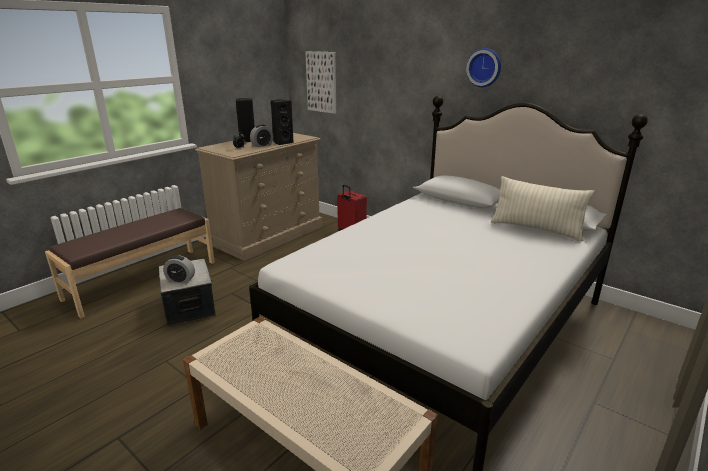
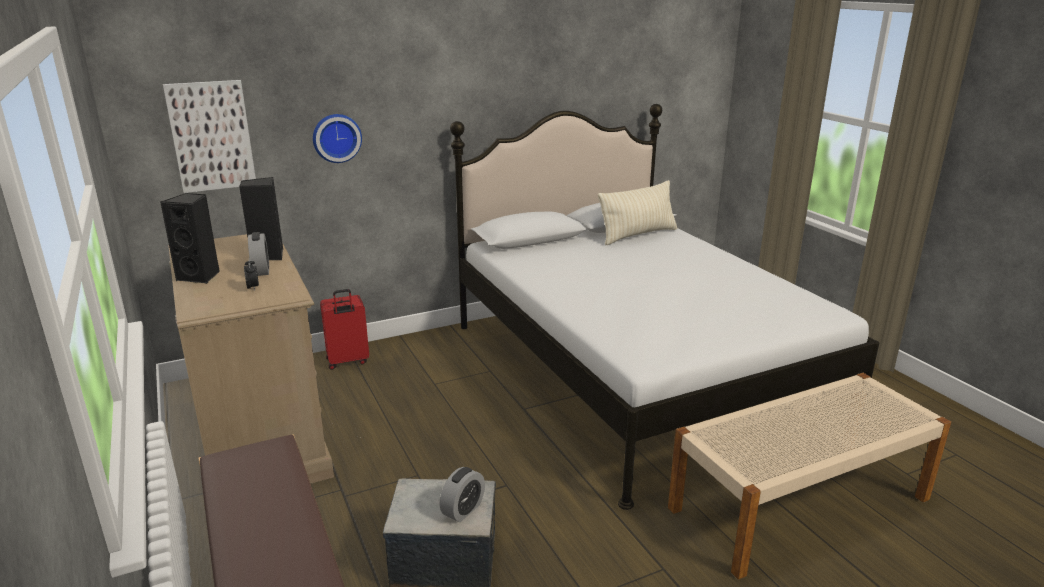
camera: 65 degrees left, 0 degrees up
wall clock [466,48,501,87] -> wall clock moved to [313,114,362,163]

